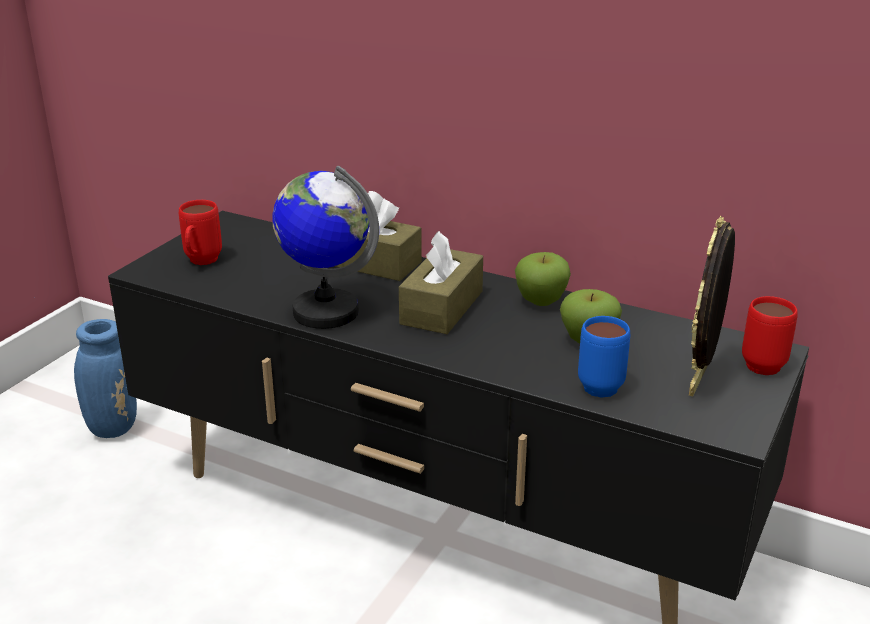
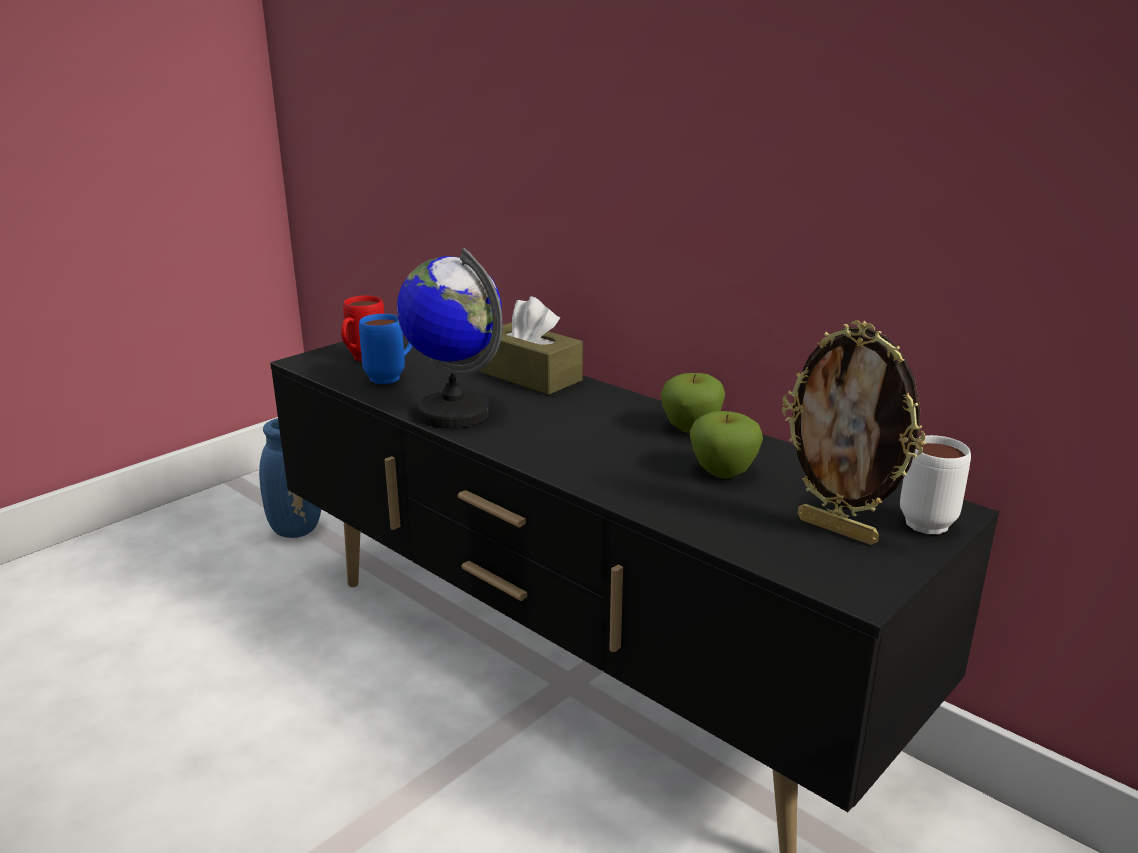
camera: 15 degrees right, 5 degrees down
brown tissue box [399,231,483,334] -> none
blue mug [578,316,630,398] -> blue mug moved to [359,314,412,384]
picture frame [689,216,735,396] -> picture frame turned 90 degrees counterclockwise [782,320,926,545]
red mug [742,296,798,375] -> white mug [900,435,971,534]

